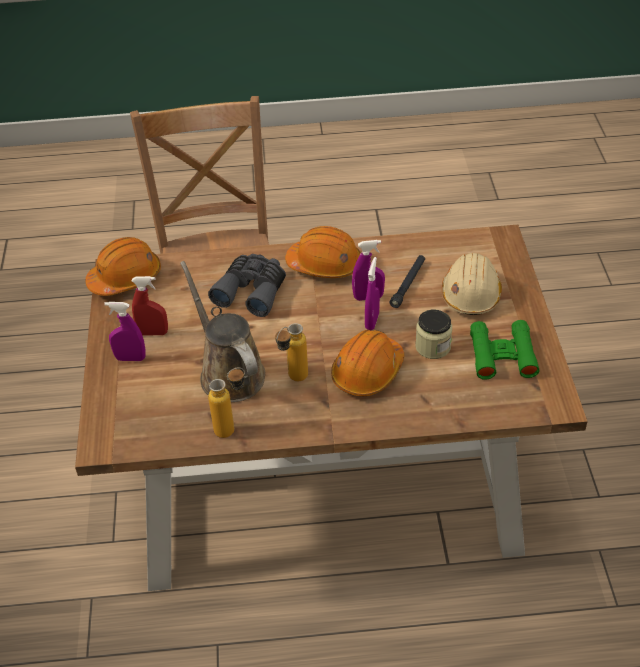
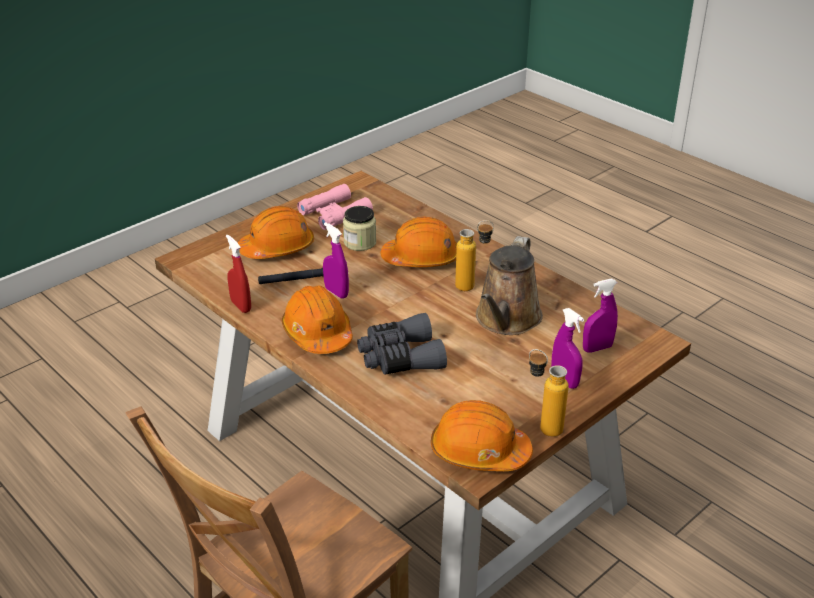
camera: 130 degrees left, 10 degrees down
red spray bottle [132,276,168,335] -> red spray bottle moved to [226,235,251,313]
bottle [208,368,245,438] -> bottle moved to [529,349,569,437]
purple spray bottle [365,257,380,330] -> purple spray bottle moved to [583,278,618,353]
beige hard hat [442,253,502,315] -> orange hard hat [238,206,314,259]
green binoculars [470,320,539,380] -> pink binoculars [297,184,373,230]

